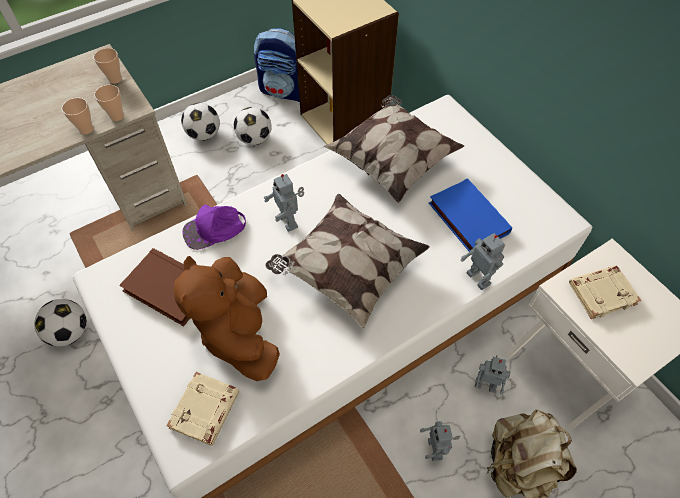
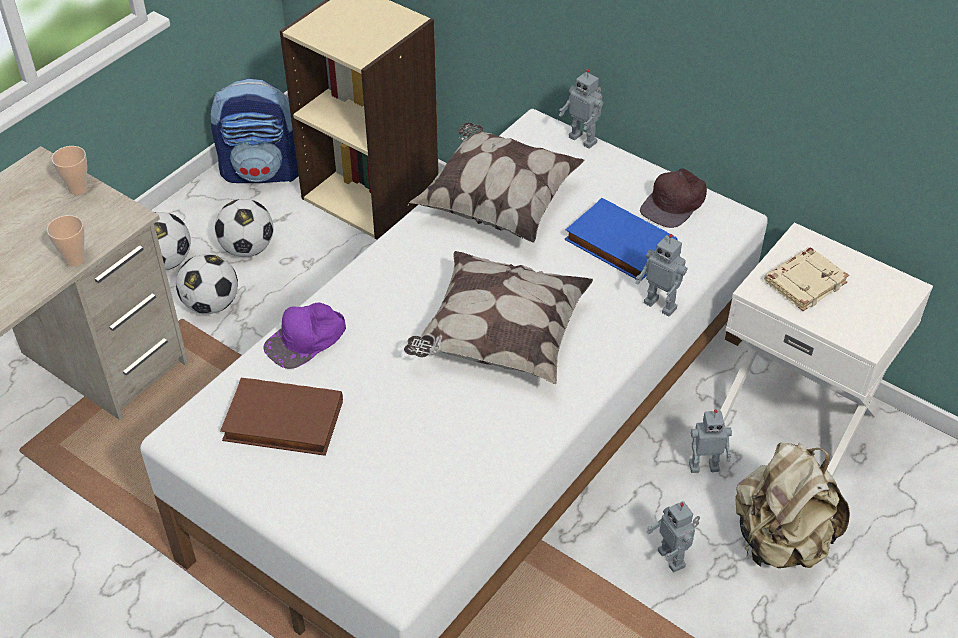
camera: 20 degrees left, 10 degrees down
football [34,299,87,347] -> football moved to [176,254,238,314]
cup [94,85,124,121] -> none
beige book [166,372,240,446] -> none
brown plush toy [174,256,280,381] -> none
toy robot [264,174,304,232] -> toy robot moved to [559,69,603,149]
none -> brown cap [640,168,707,228]

